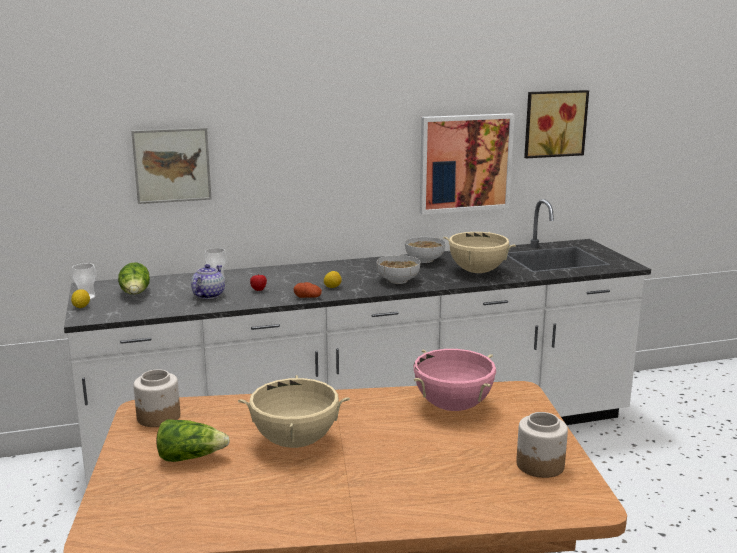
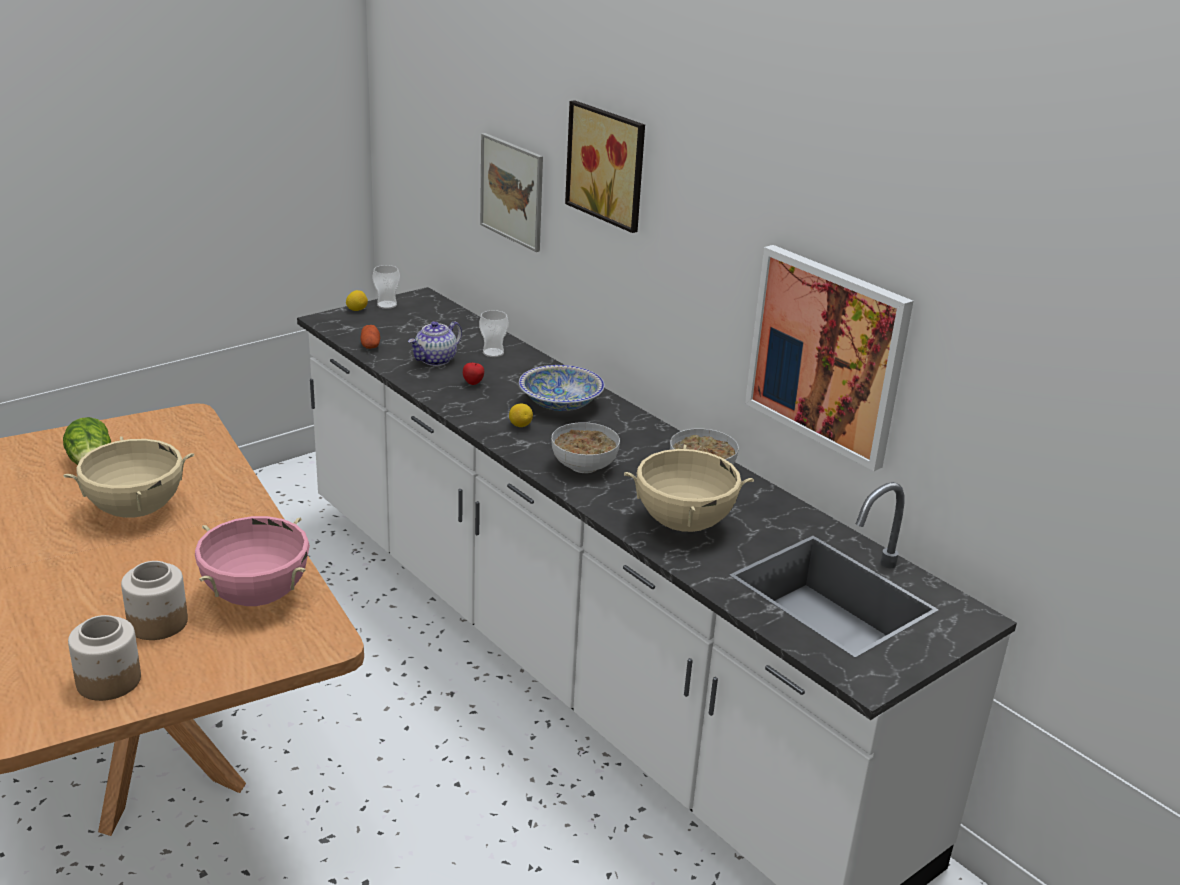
camera: 65 degrees right, 10 degrees up
lettuce [118,263,150,294] -> none
jar [133,369,180,427] -> jar moved to [121,561,188,640]
teapot [191,264,225,299] -> teapot turned 135 degrees clockwise [408,321,462,366]
potato [294,282,322,298] -> potato moved to [360,325,380,349]
picture [524,90,589,158] -> picture moved to [565,100,645,233]
none -> bowl [519,365,605,411]

